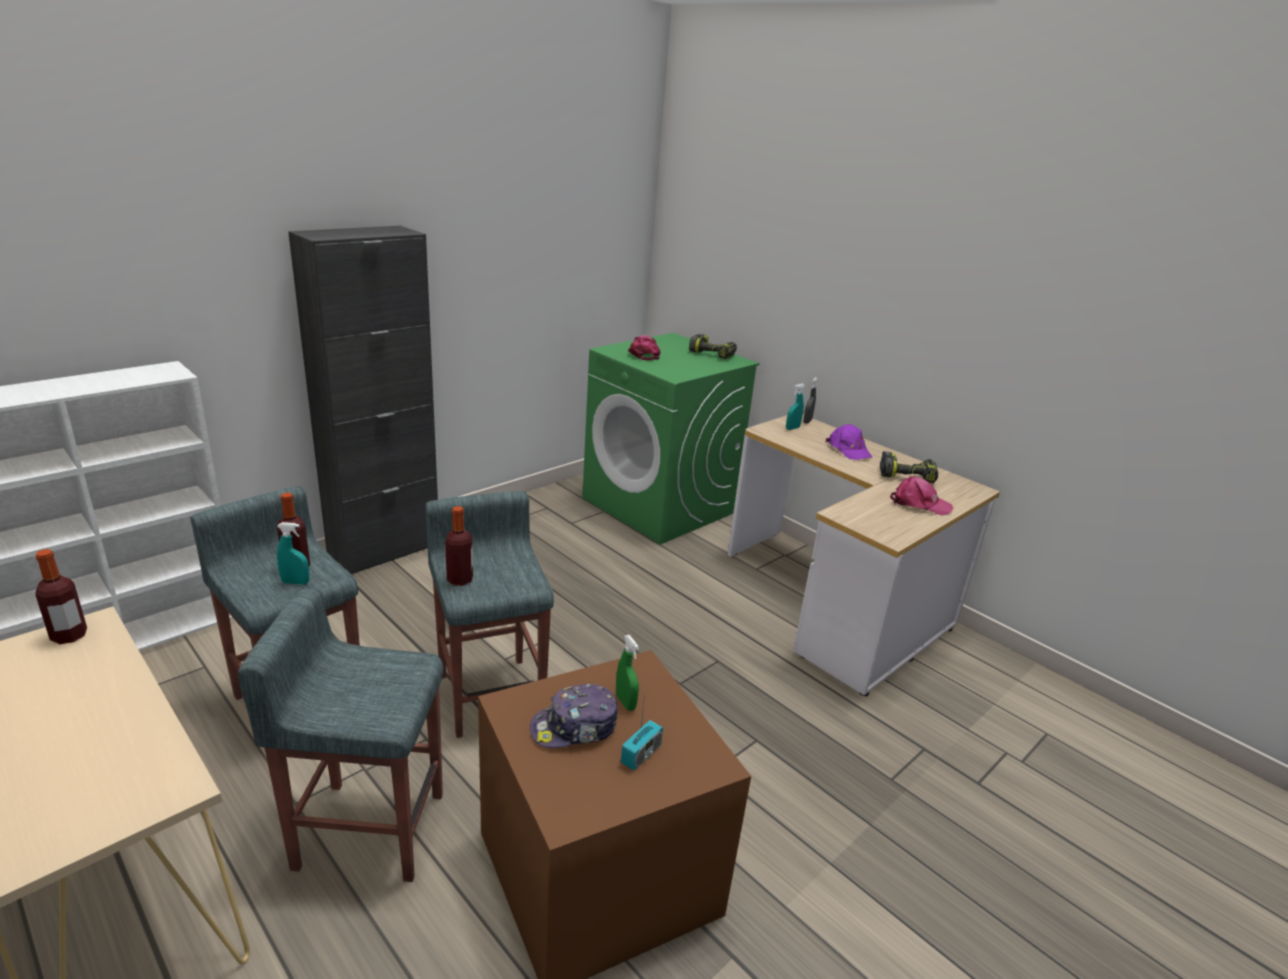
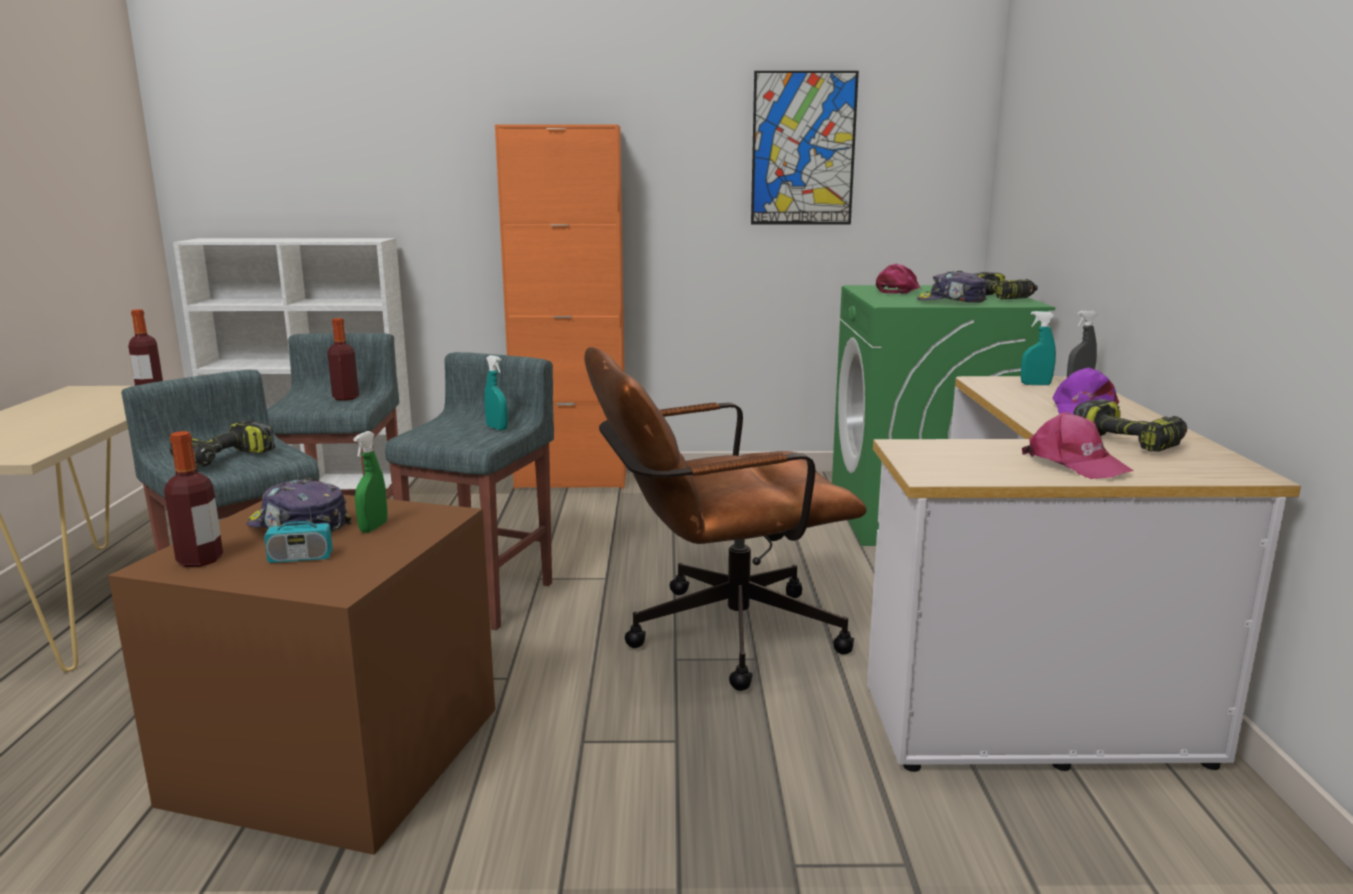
camera: 45 degrees right, 10 degrees down
turquoise spray bottle [277,522,309,585] -> turquoise spray bottle moved to [484,355,508,430]
black cabinet [288,226,438,574] -> orange cabinet [495,124,626,489]
bottle [445,506,473,586] -> bottle moved to [164,431,223,567]
none -> power drill [170,420,275,467]
none -> brown office chair [584,347,867,691]
none -> picture [751,71,859,225]
none -> cap [916,271,986,303]

